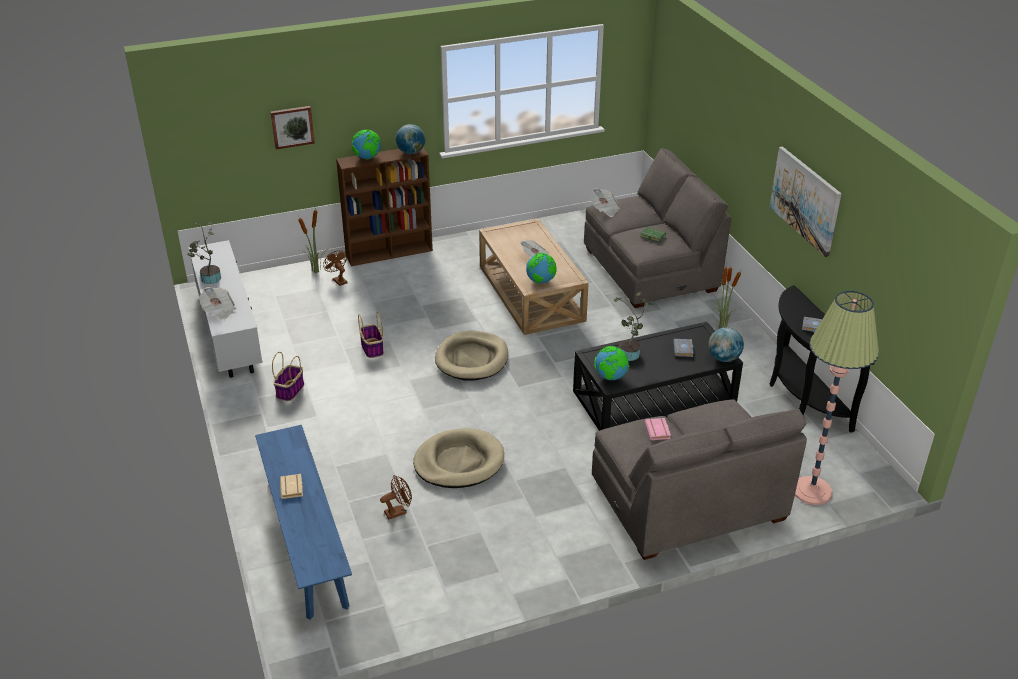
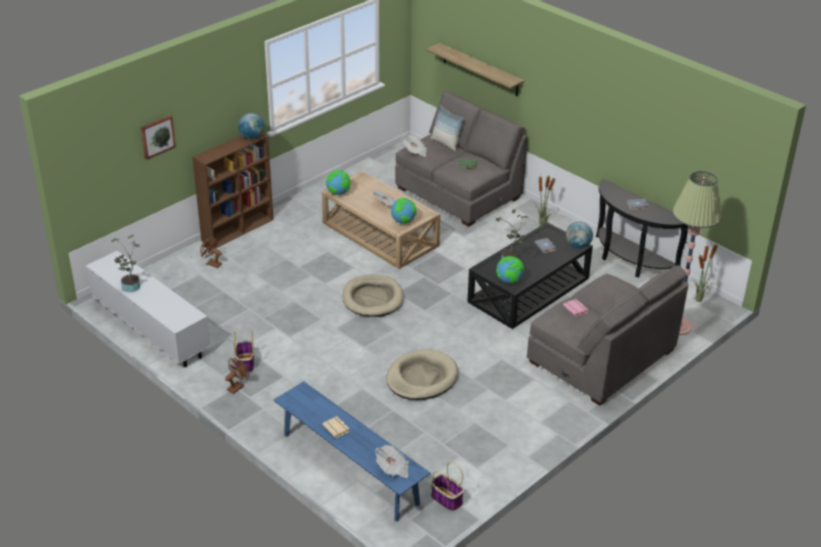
camera: 25 degrees left, 0 degrees up
newspaper [199,287,236,320] -> newspaper moved to [375,445,409,478]
potted plant [298,209,328,273] -> potted plant moved to [691,242,718,302]
globe [352,130,381,160] -> globe moved to [326,170,351,195]
basket [358,311,384,358] -> basket moved to [431,462,464,511]
brown fan [380,475,412,520] -> brown fan moved to [225,358,249,394]
picture [770,147,841,257] -> none
none -> shelf [426,43,524,96]
none -> pillow [430,106,465,151]

